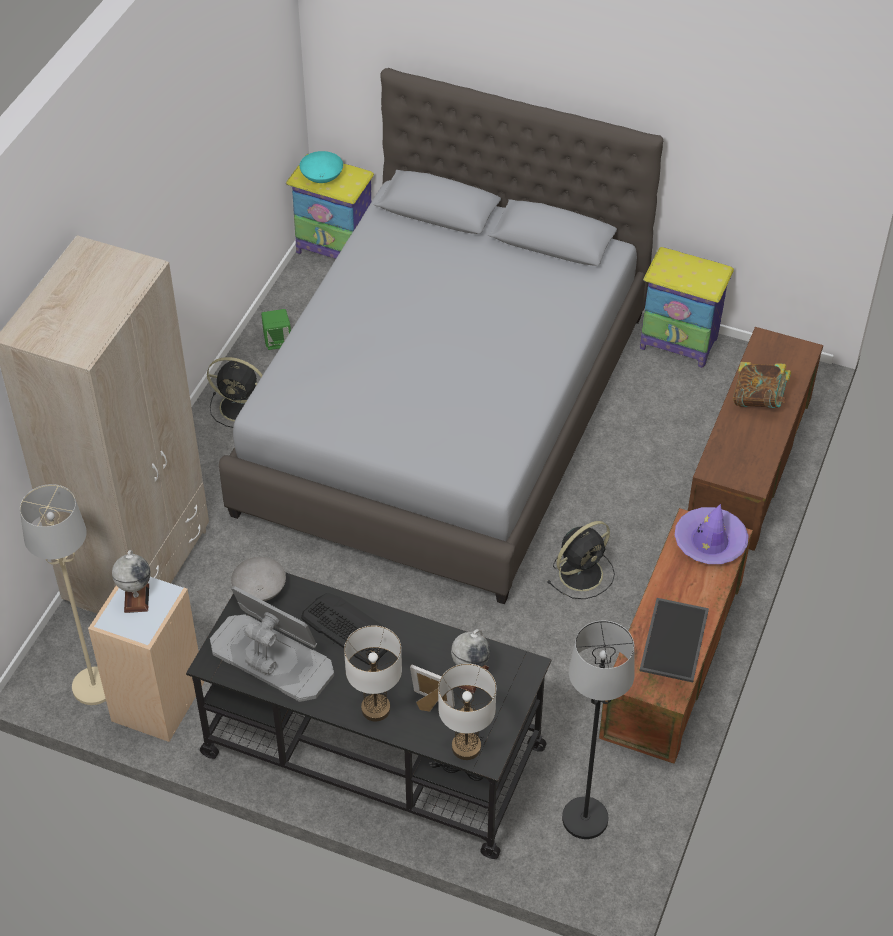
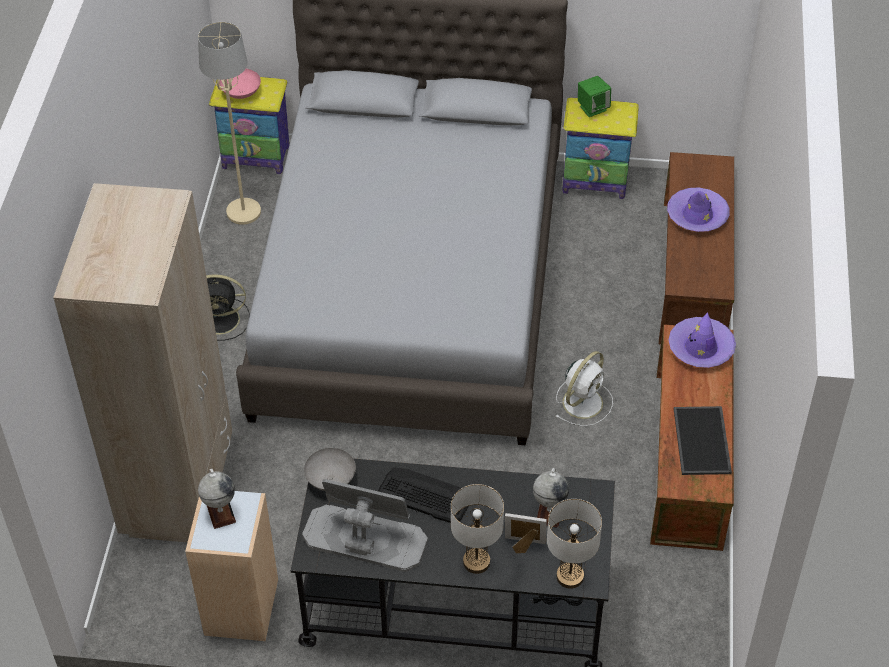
camera: 15 degrees left, 0 degrees up
beige floor lamp [20,484,106,705] -> beige floor lamp moved to [198,22,261,225]
green speaker [261,309,291,350] -> green speaker moved to [578,76,611,117]
turquoise bowl [299,151,343,183] -> pink bowl [219,69,261,99]
black fan [547,521,615,599] -> white fan [556,351,613,426]
black floor lamp [562,621,635,839] -> none
book [733,362,791,408] -> purple hat [667,188,730,232]

